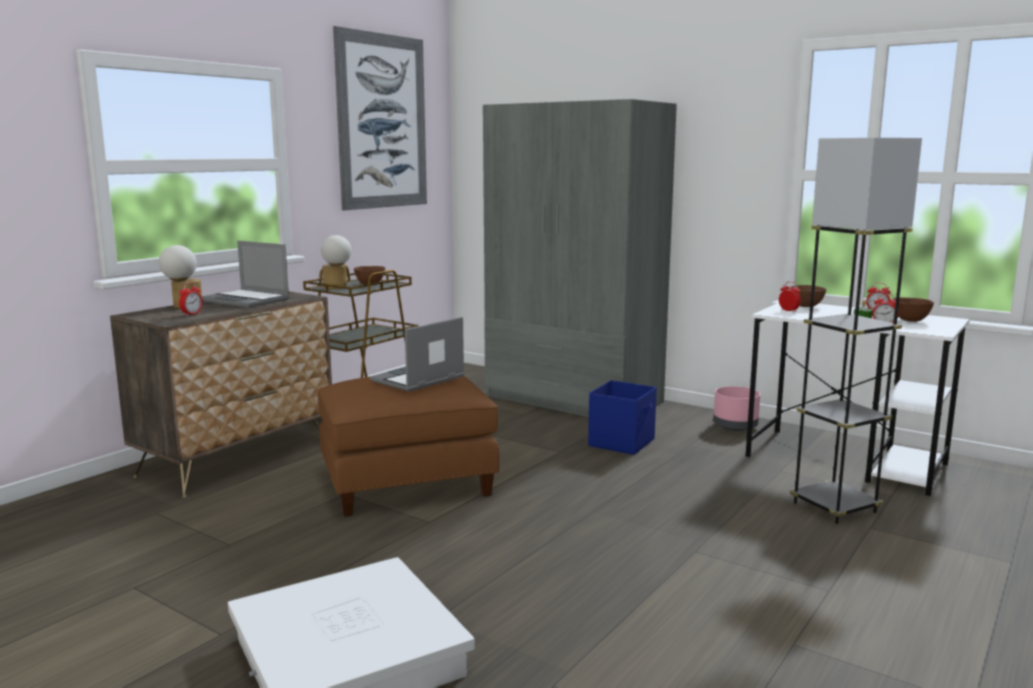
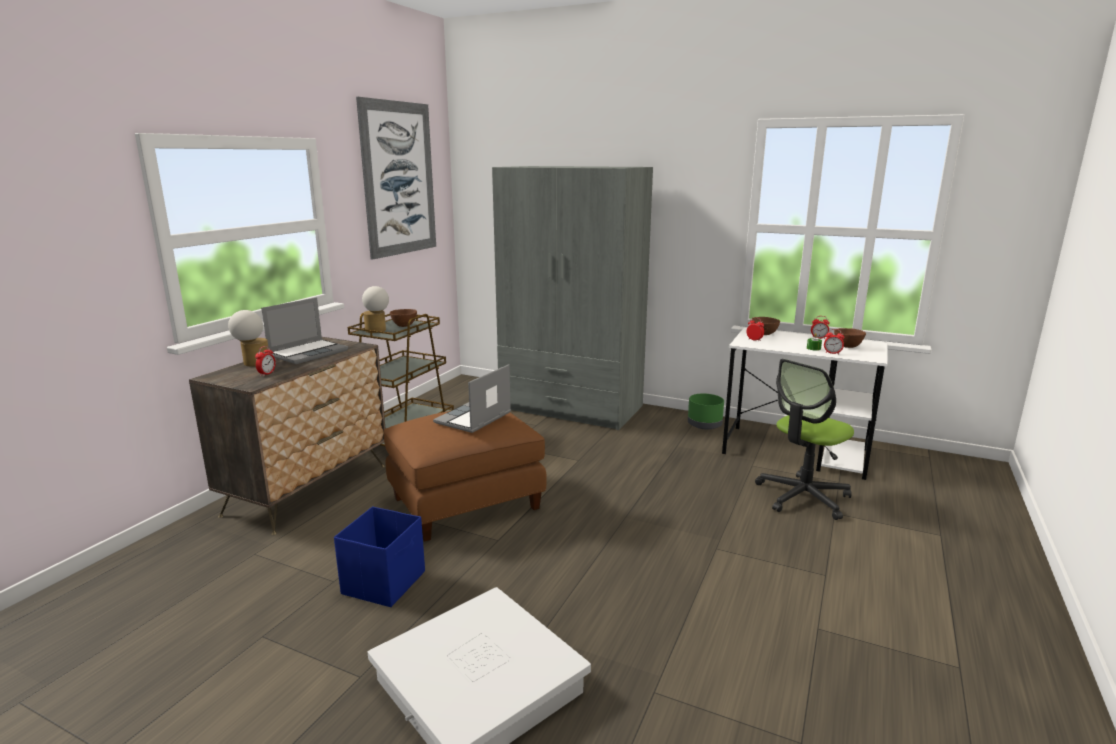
camera: 10 degrees left, 5 degrees up
laptop [202,241,290,308] -> laptop turned 75 degrees counterclockwise [261,297,348,364]
blue storage box [588,380,657,455] -> blue storage box moved to [334,507,425,607]
pink planter [713,386,760,431] -> green planter [688,393,724,430]
grey floor lamp [790,138,922,524] -> office chair [755,359,854,520]

